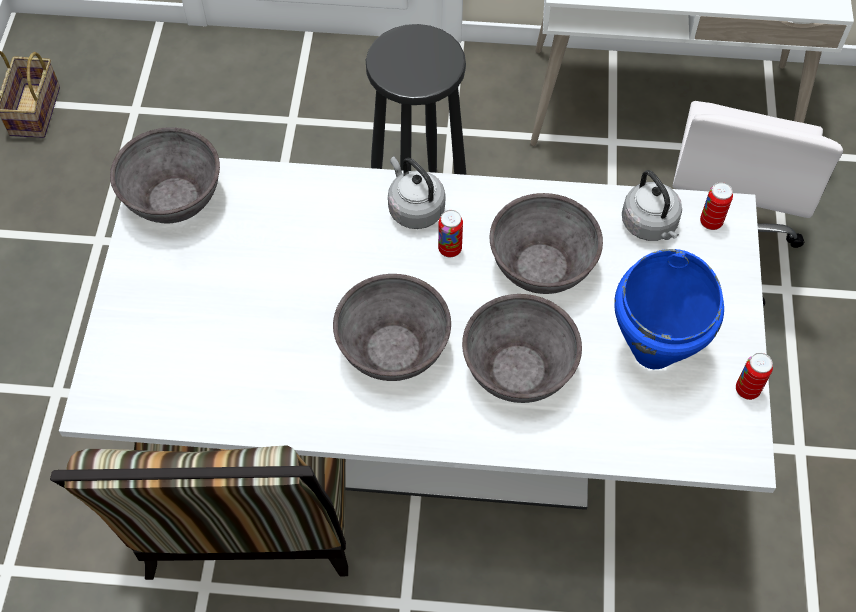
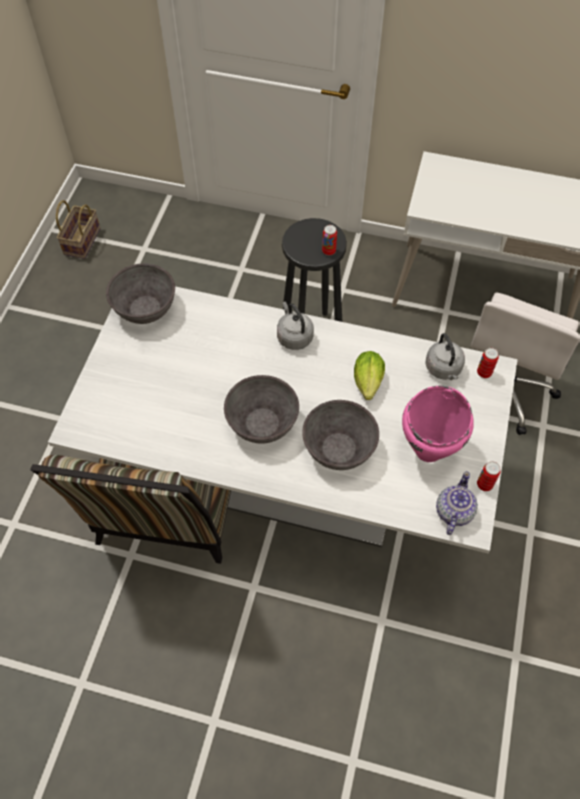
camera: 10 degrees right, 0 degrees up
can [438,210,463,257] -> can moved to [322,225,337,255]
grey bowl [490,193,603,294] -> lettuce [354,351,385,400]
blue cooking pot [615,249,724,369] -> pink cooking pot [402,386,474,462]
none -> teapot [436,471,478,535]

